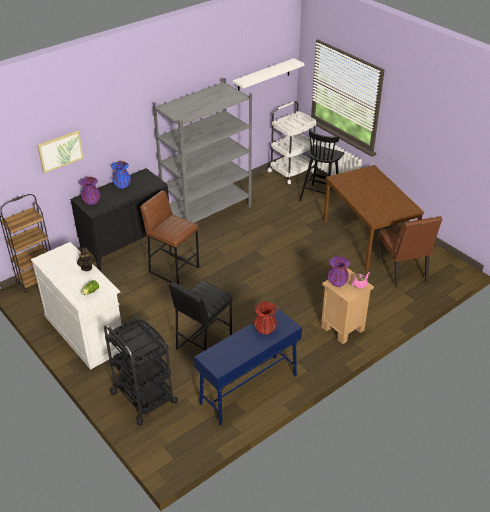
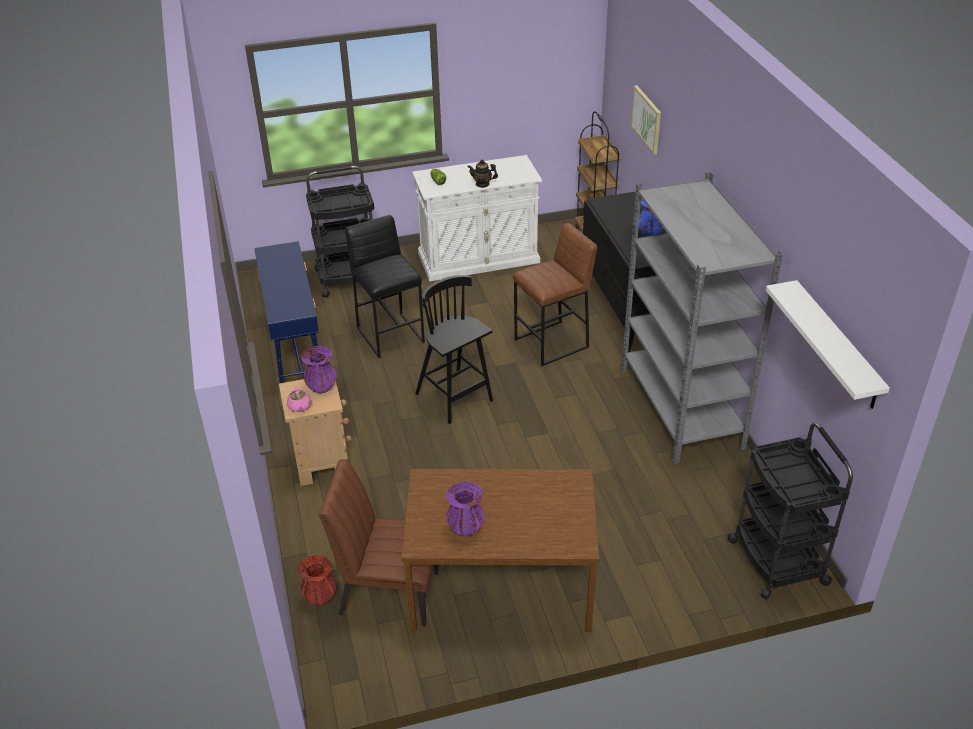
camera: 115 degrees right, 0 degrees up
purple vase [79,177,100,205] -> purple vase moved to [446,482,484,536]
red vase [254,302,277,335] -> red vase moved to [298,555,336,605]
white cart [267,101,316,184] -> black cart [728,423,853,599]
black stool [299,129,345,201] -> black stool moved to [415,275,493,424]

